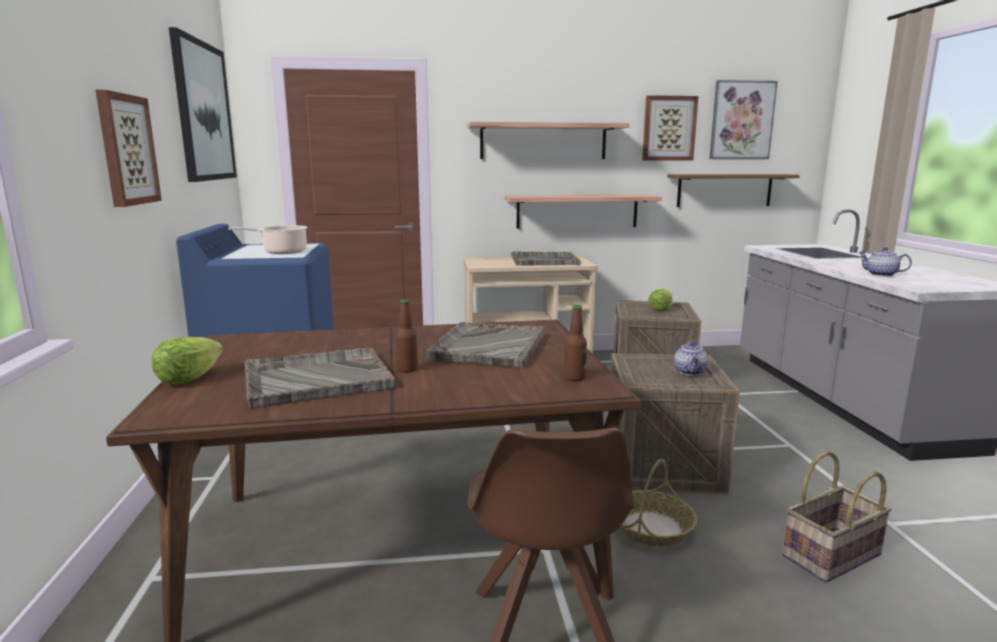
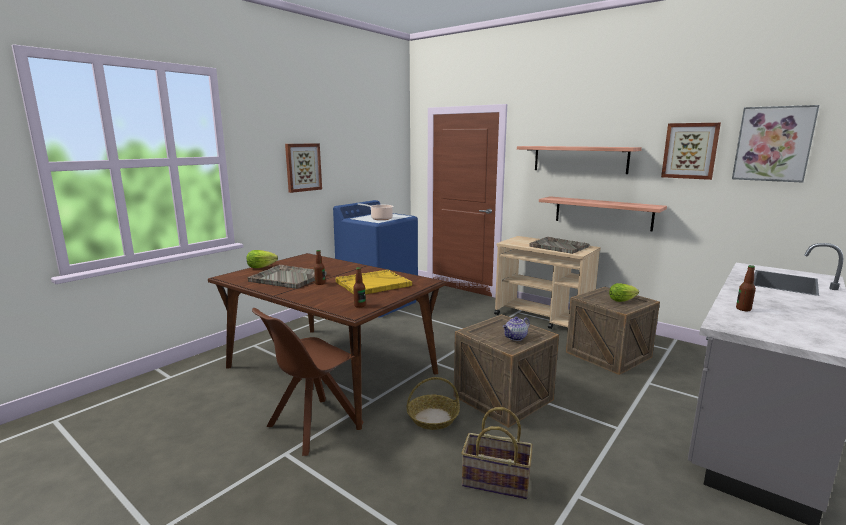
camera: 45 degrees right, 0 degrees up
picture [169,27,237,182] -> none
grey tray [427,322,545,368] -> yellow tray [335,270,412,294]
brown shelf [667,174,800,207] -> none
teapot [858,247,912,277] -> bottle [736,265,756,311]

